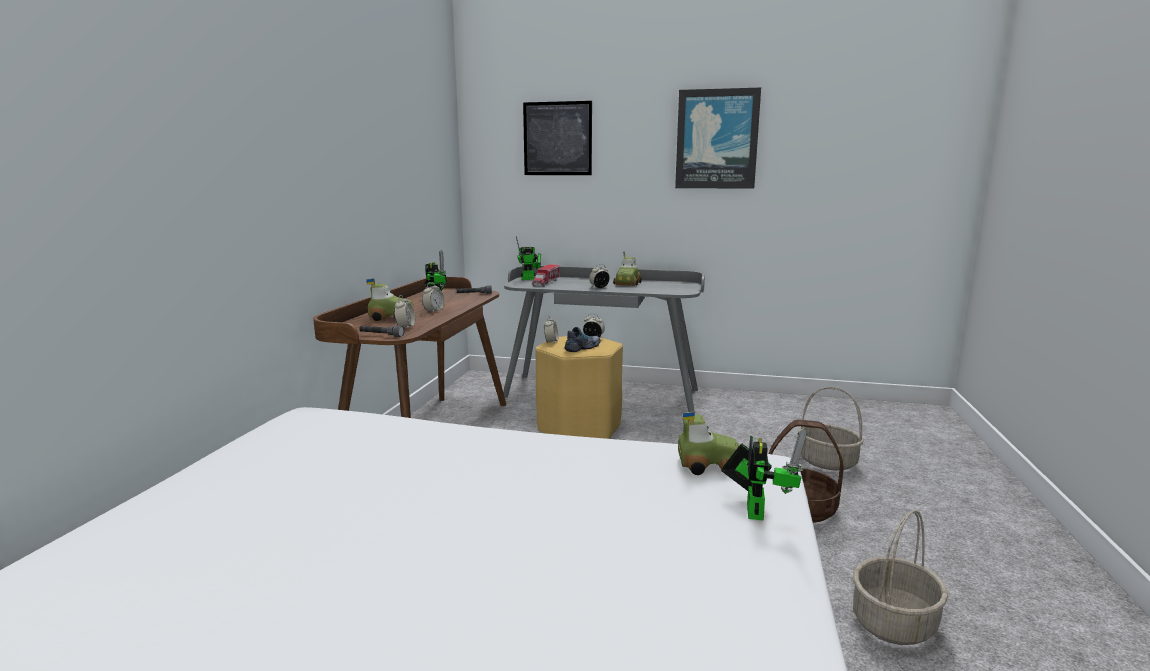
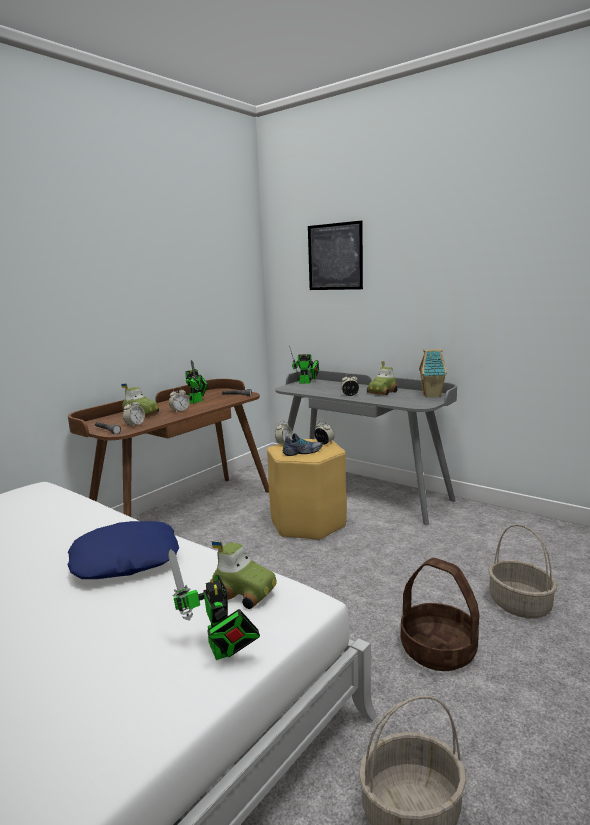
camera: 25 degrees right, 0 degrees up
toy truck [532,264,560,287] -> none
picture [675,87,761,189] -> none
toy robot [721,428,807,521] -> toy robot turned 120 degrees clockwise [168,549,260,660]
none -> blue pillow [67,521,179,579]
none -> toy house [419,349,447,397]

